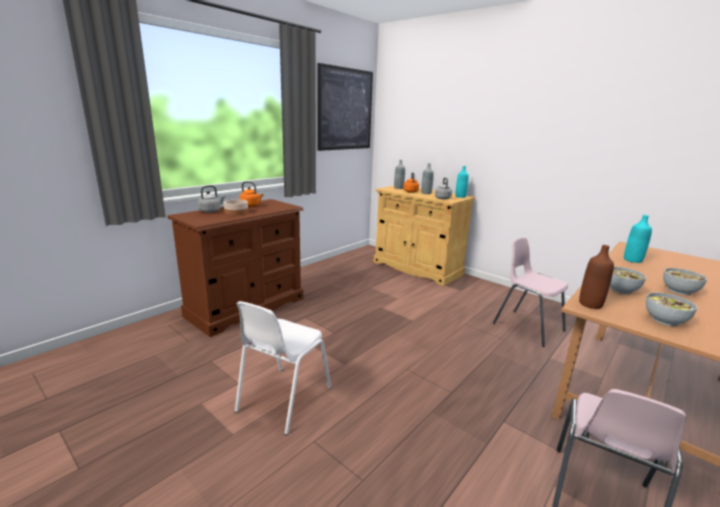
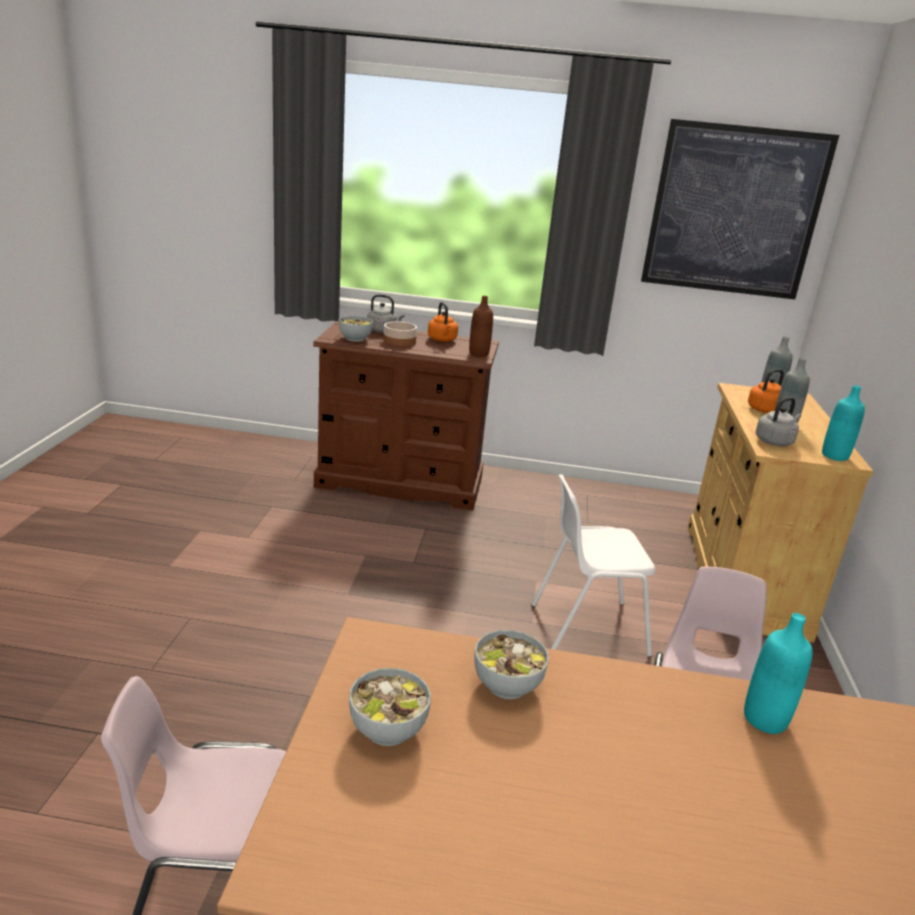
camera: 55 degrees right, 5 degrees up
white chair [235,301,331,435] -> white chair moved to [531,474,656,657]
brown bottle [579,245,614,309] -> brown bottle moved to [469,296,493,357]
bowl [663,268,707,295] -> bowl moved to [339,316,373,342]

